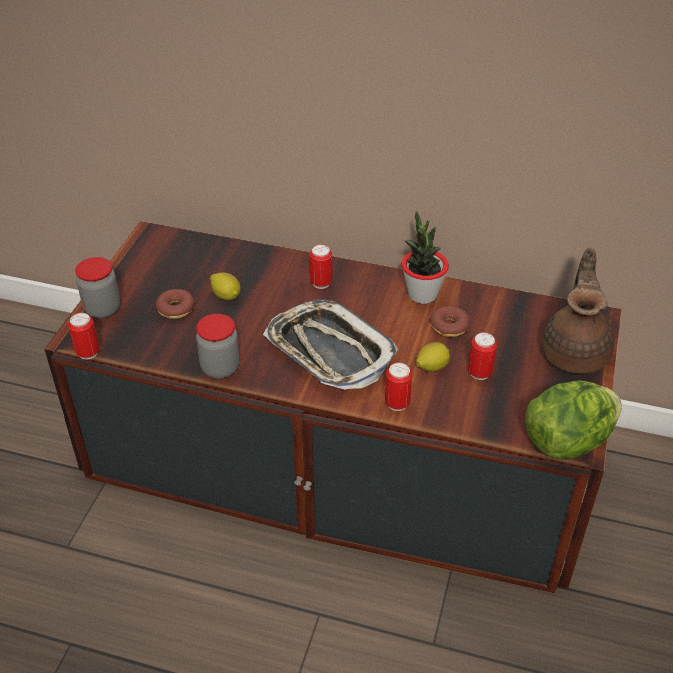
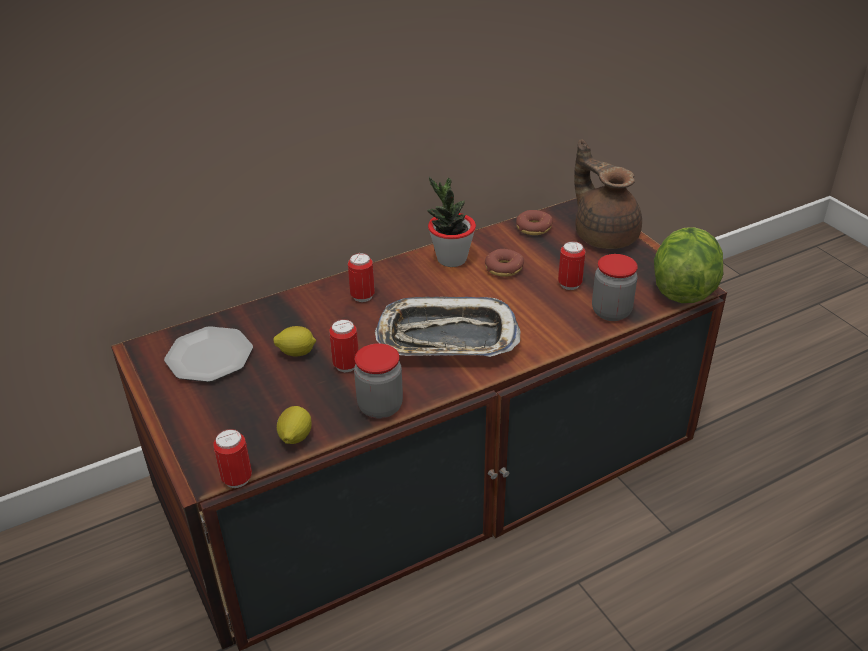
camera: 45 degrees left, 5 degrees down
jar [75,257,120,318] -> jar moved to [592,254,638,321]
donut [156,289,195,319] -> donut moved to [516,210,553,235]
can [385,362,412,411] -> can moved to [329,319,359,372]
lemon [416,342,450,372] -> lemon moved to [277,406,312,444]
none -> plate [164,326,253,382]

